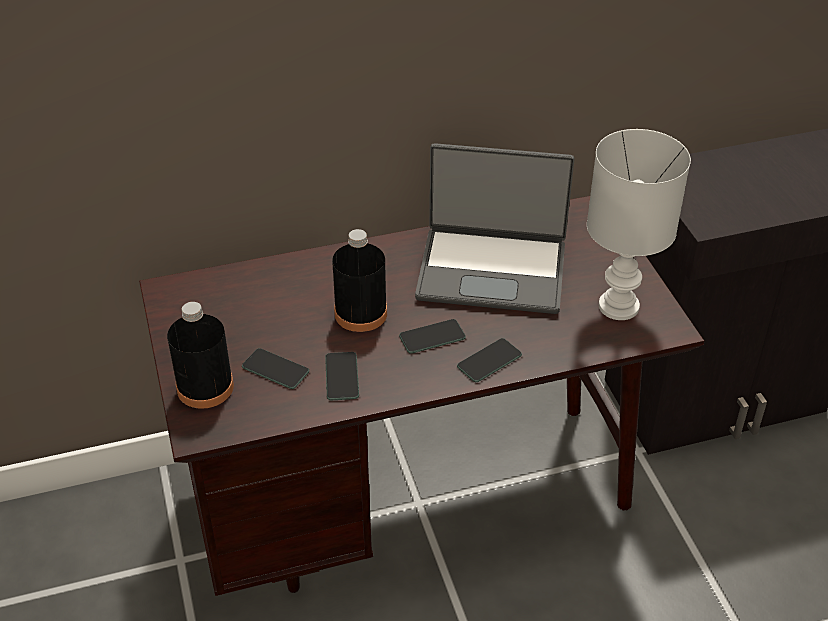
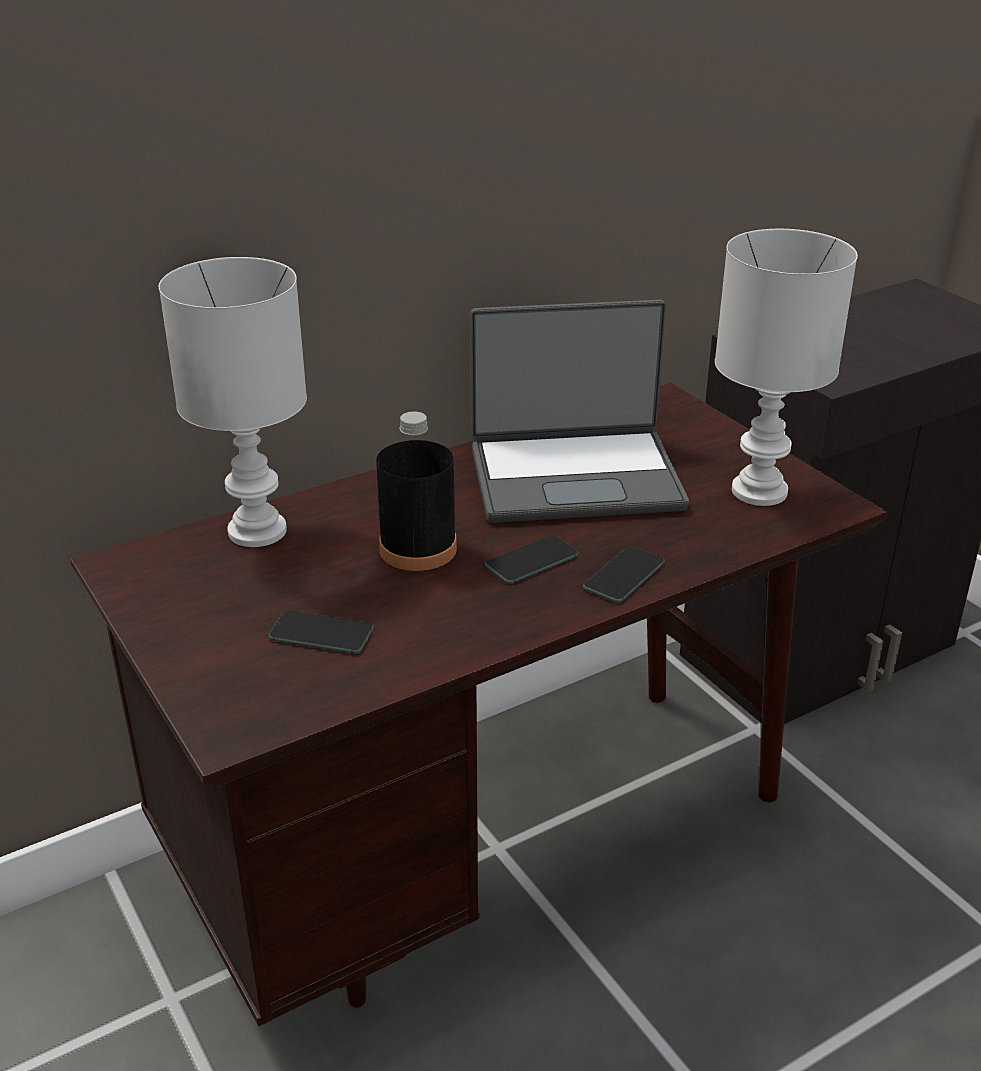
camera: 15 degrees left, 10 degrees down
black bottle [167,302,234,409] -> none
phone [325,352,359,400] -> none
none -> white table lamp [159,257,307,547]

